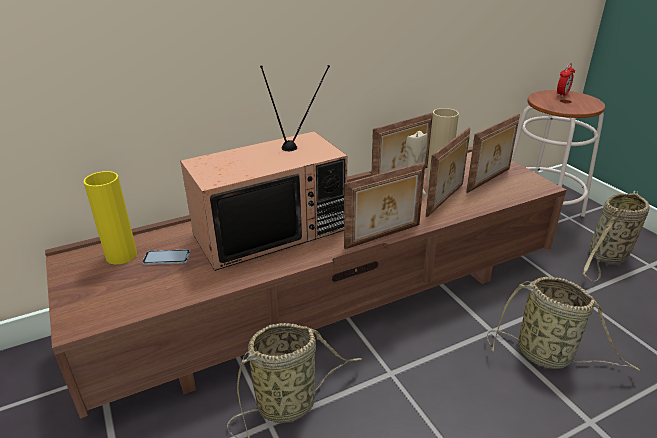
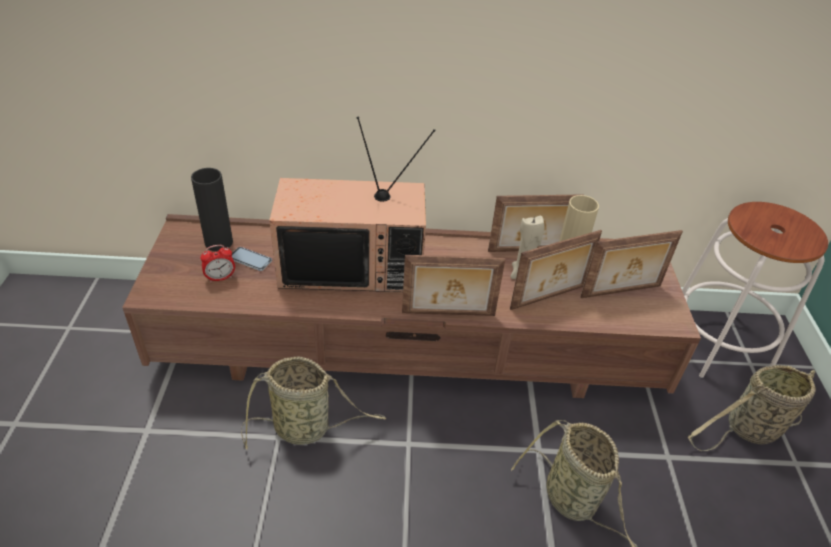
camera: 25 degrees right, 10 degrees up
yellow vase [83,171,137,265] -> black vase [191,168,233,251]
alarm clock [557,63,575,97] -> alarm clock moved to [200,245,235,283]

